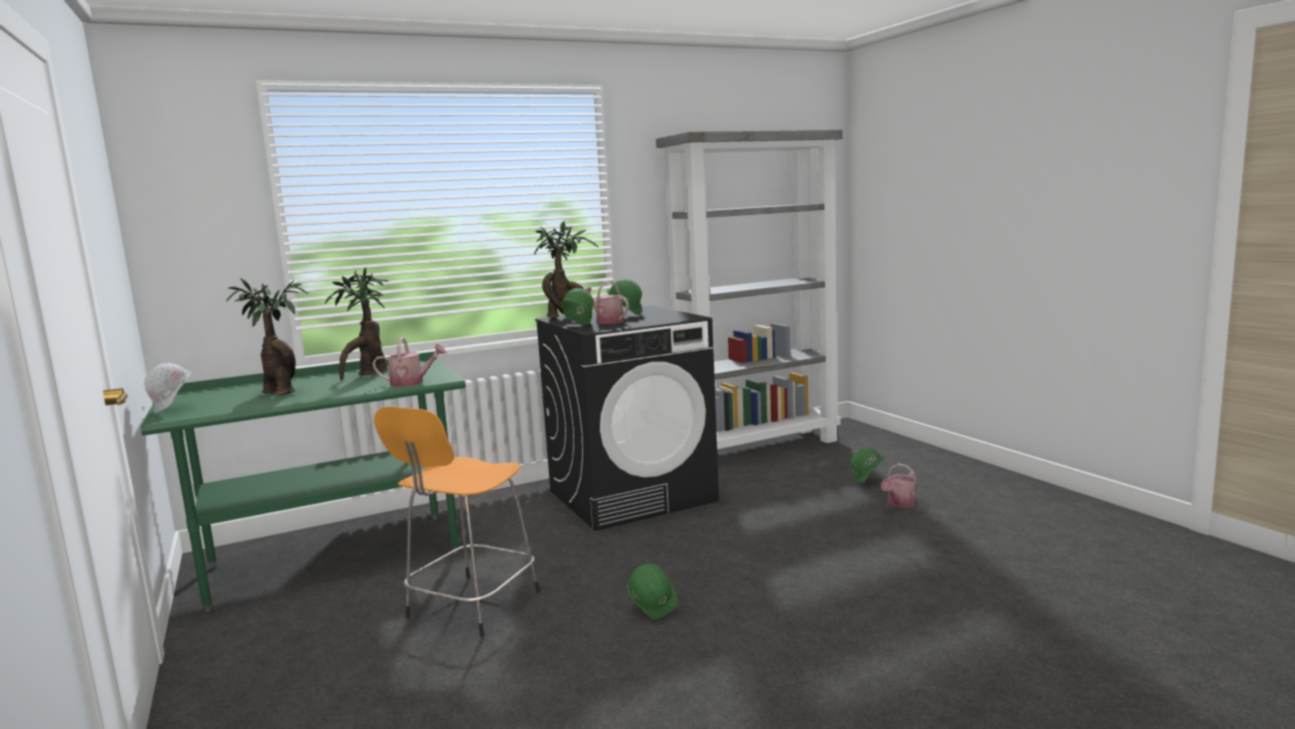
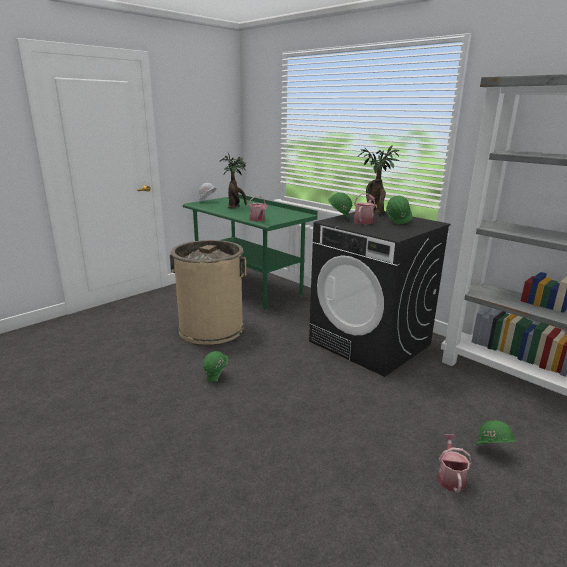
camera: 70 degrees right, 10 degrees up
potted plant [324,267,389,380] -> none
orange stool [374,406,540,637] -> beige trash can [170,240,246,345]
watering can [881,463,917,508] -> watering can turned 75 degrees clockwise [437,434,472,492]

